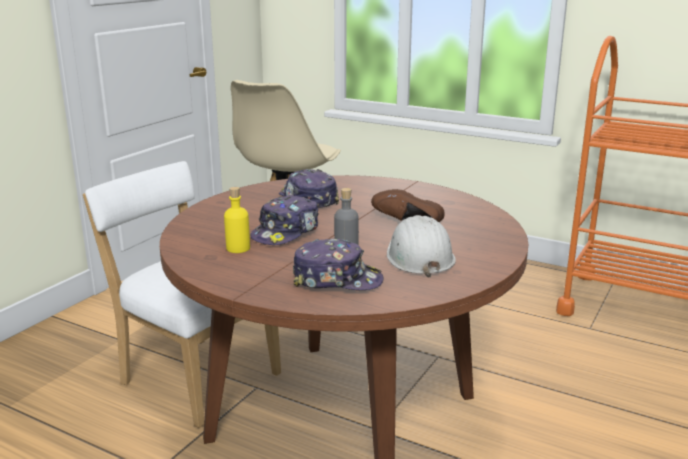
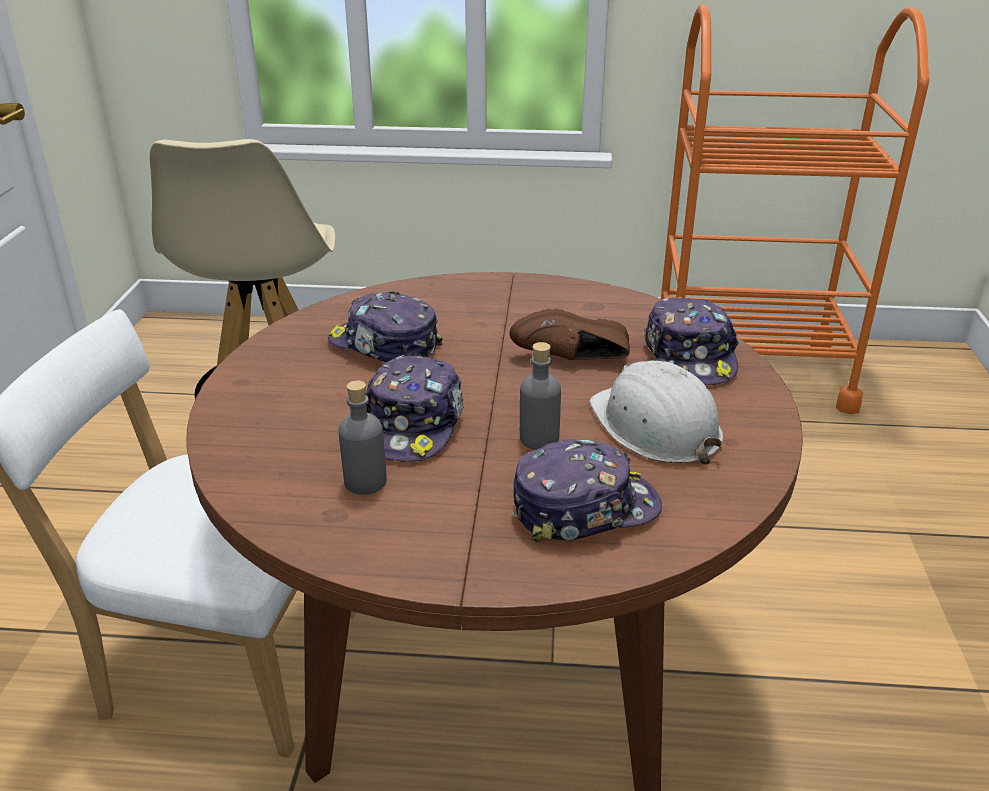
camera: 25 degrees left, 10 degrees up
yellow bottle [224,187,250,253] -> grey bottle [338,380,387,495]
none -> cap [645,297,739,385]

